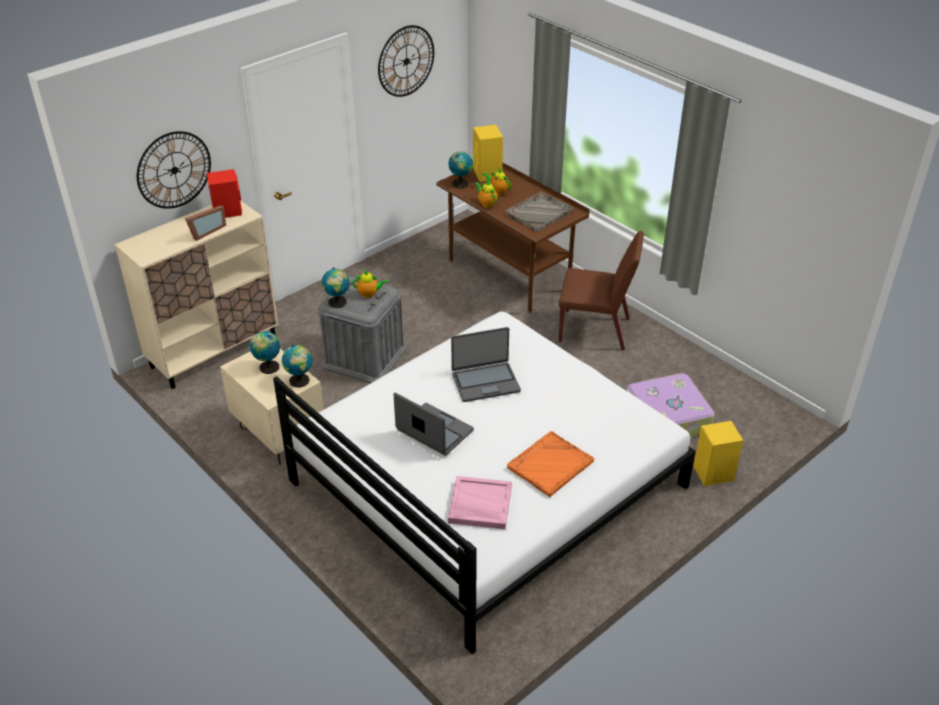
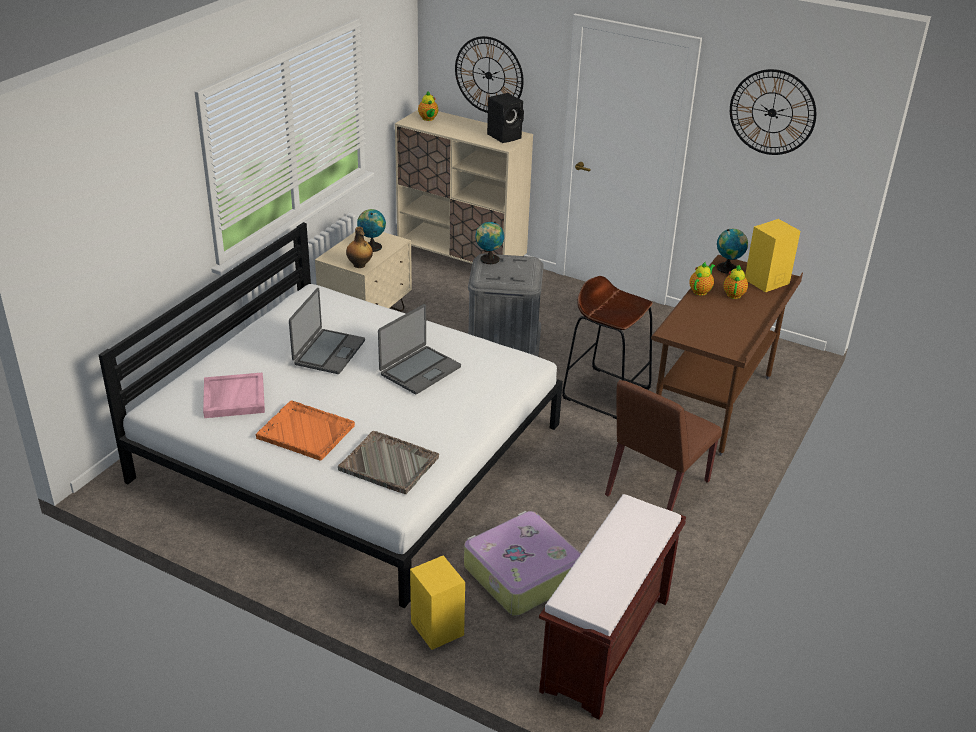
camera: 70 degrees right, 5 degrees down
picture frame [185,205,226,241] -> none
red speaker [207,169,242,218] -> black speaker [487,93,524,143]
globe [282,345,312,387] -> bottle [346,227,373,268]
teapot [352,270,389,298] -> teapot moved to [418,91,438,121]
laptop [451,327,521,402] -> laptop turned 105 degrees counterclockwise [378,304,461,394]
grey tray [505,191,574,232] -> grey tray moved to [338,431,439,494]
brown chair [559,231,644,350] -> brown chair turned 45 degrees clockwise [605,380,722,511]
none -> brown bench [539,494,686,720]
none -> brown stool [562,276,652,419]

